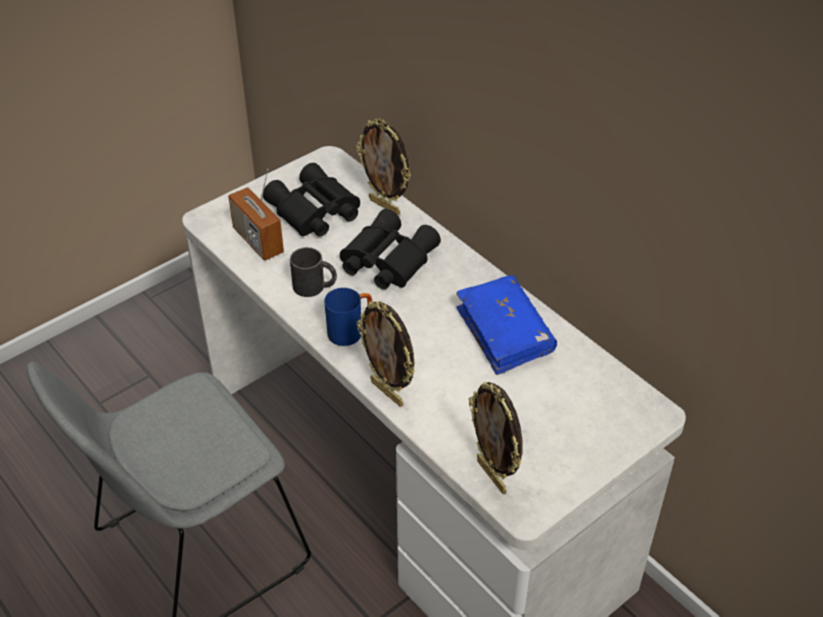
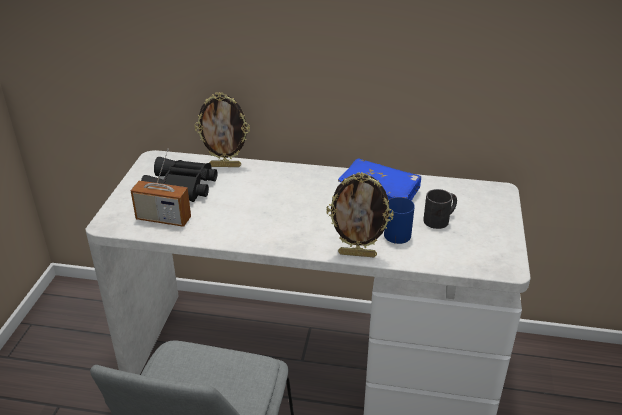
camera: 40 degrees left, 10 degrees down
black mug [290,247,337,297] -> black mug moved to [423,189,457,229]
blue mug [324,288,372,346] -> blue mug moved to [384,197,415,244]
black binoculars [340,209,441,289] -> none
picture frame [469,381,523,494] -> none

